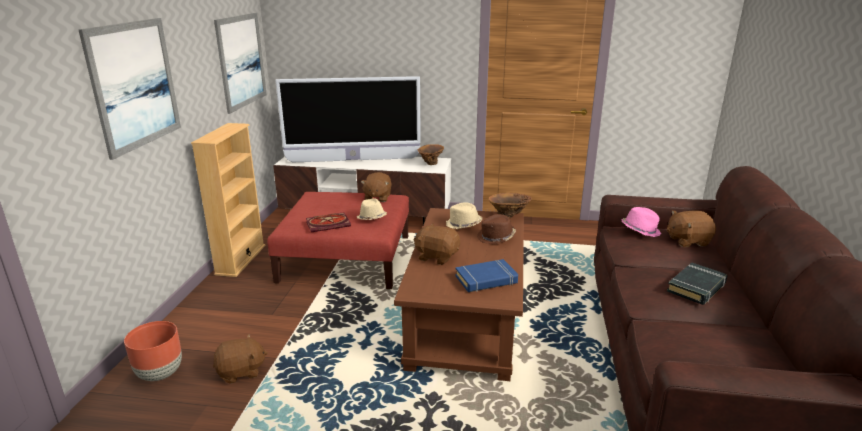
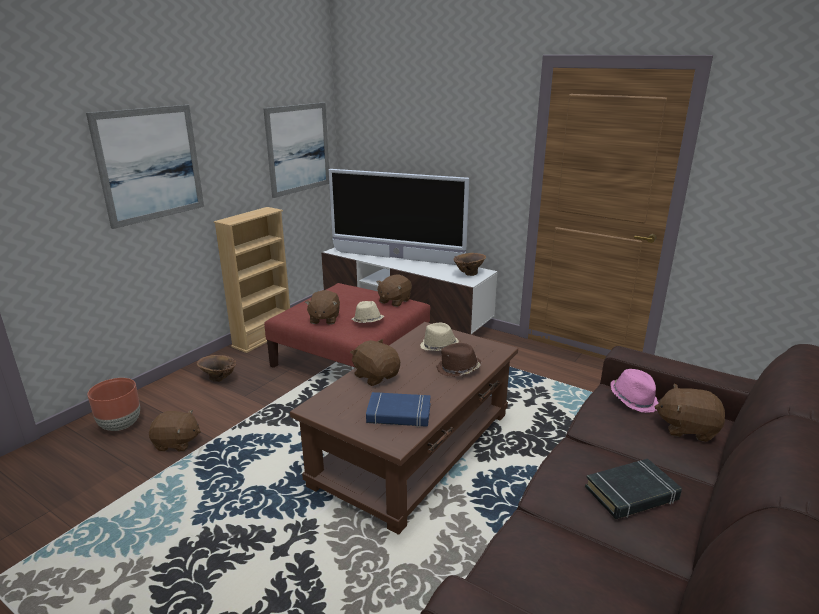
camera: 25 degrees right, 0 degrees up
book [306,212,351,232] -> brown plush toy [305,290,340,324]
brown vase [488,193,532,218] -> brown vase moved to [197,355,236,382]

